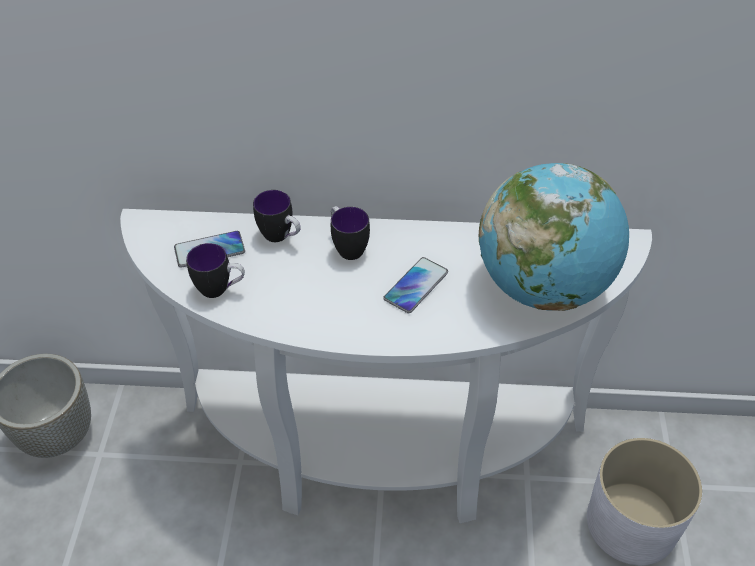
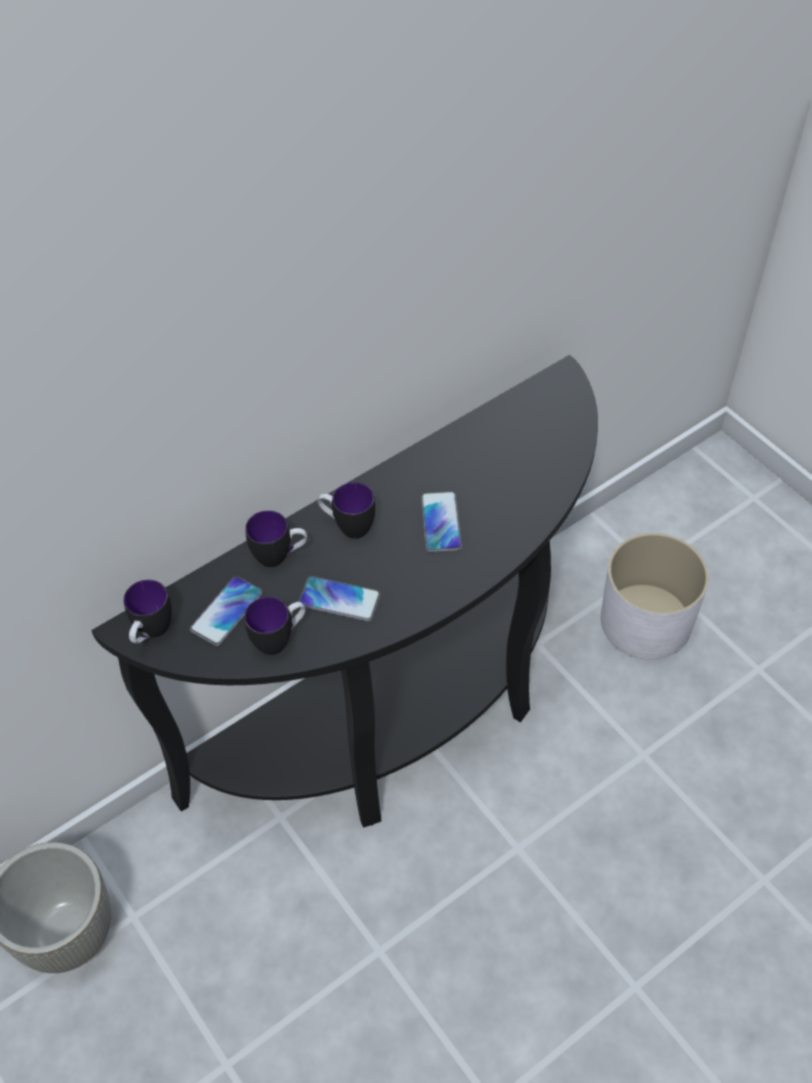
camera: 40 degrees left, 5 degrees up
white console table [120,209,652,523] -> black console table [91,355,598,828]
globe [479,163,629,311] -> none
none -> mug [123,580,172,644]
none -> phone [299,576,381,621]

